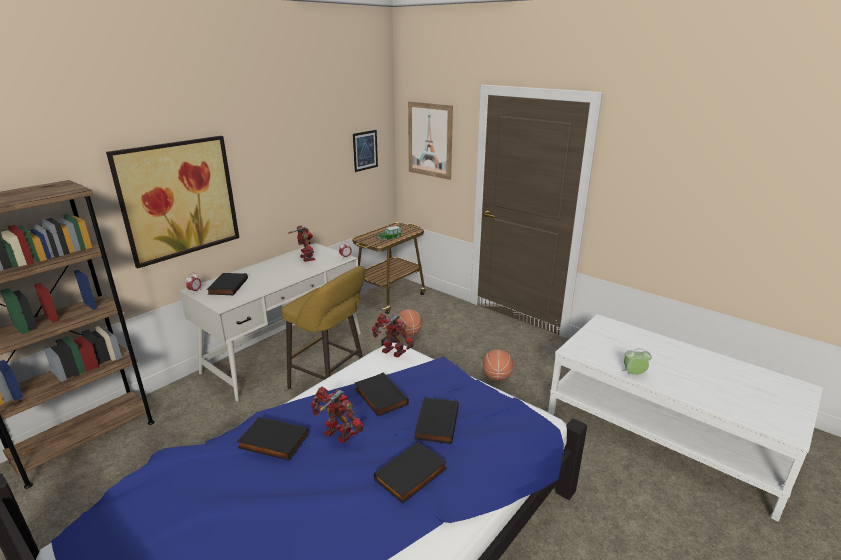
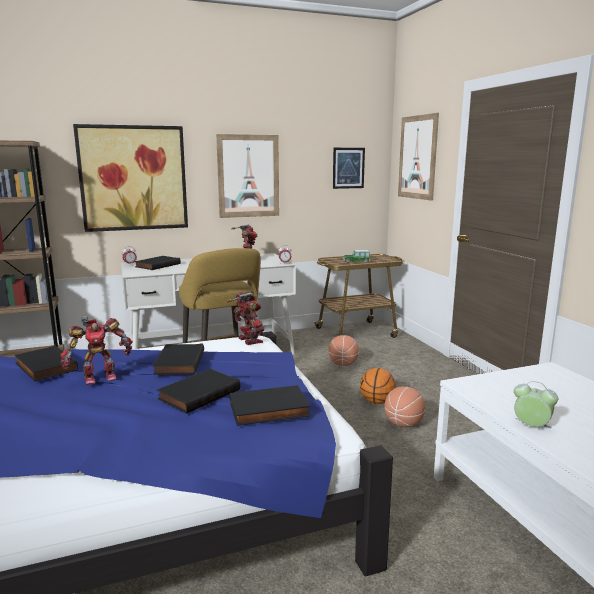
camera: 30 degrees right, 10 degrees down
toy robot [311,387,363,443] -> toy robot turned 90 degrees clockwise [60,316,133,385]
black book [374,442,447,504] -> black book moved to [230,385,311,426]
none -> picture [216,134,279,218]
none -> basketball [360,368,396,404]

